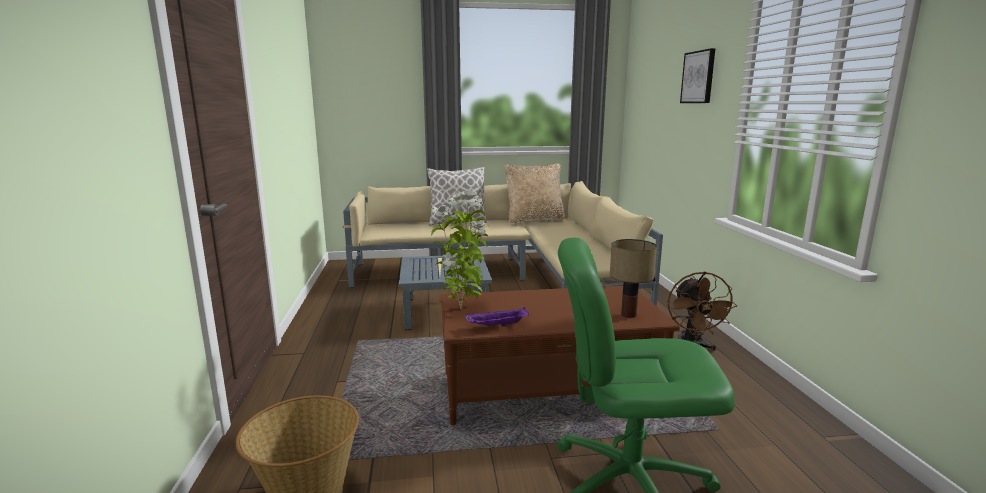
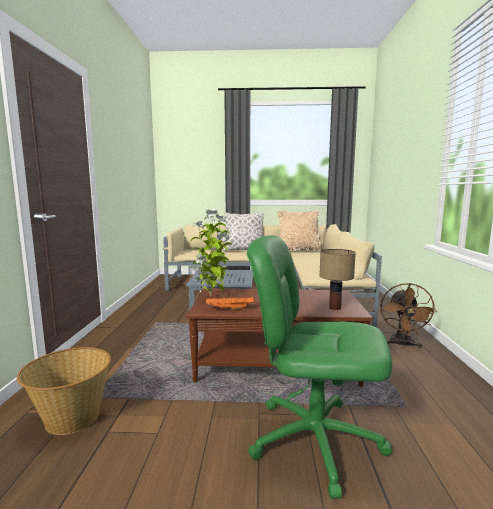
camera: 10 degrees right, 5 degrees down
purple tray [465,307,529,327] -> orange tray [206,297,254,310]
picture [680,48,715,103] -> none

